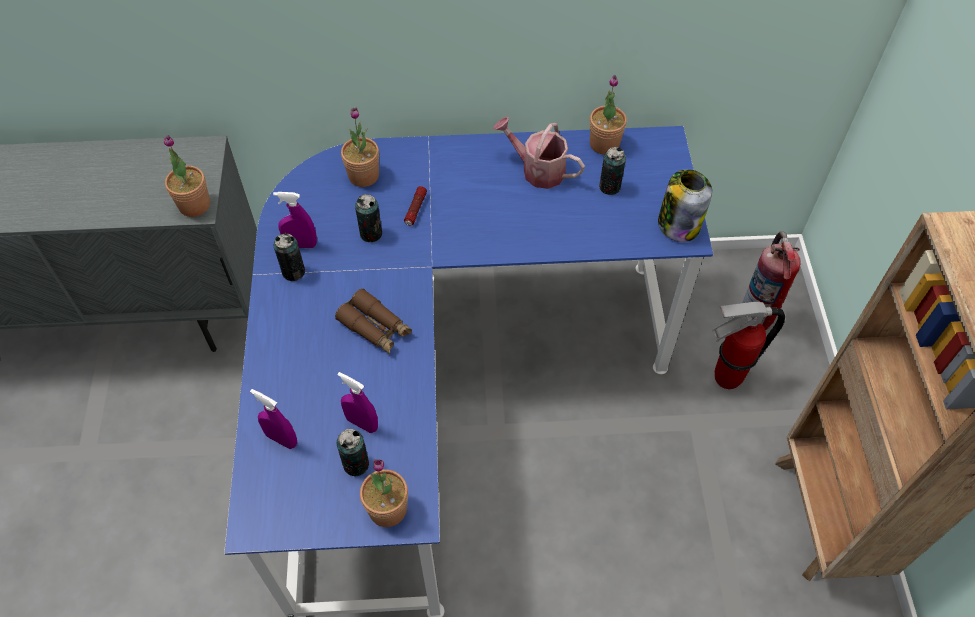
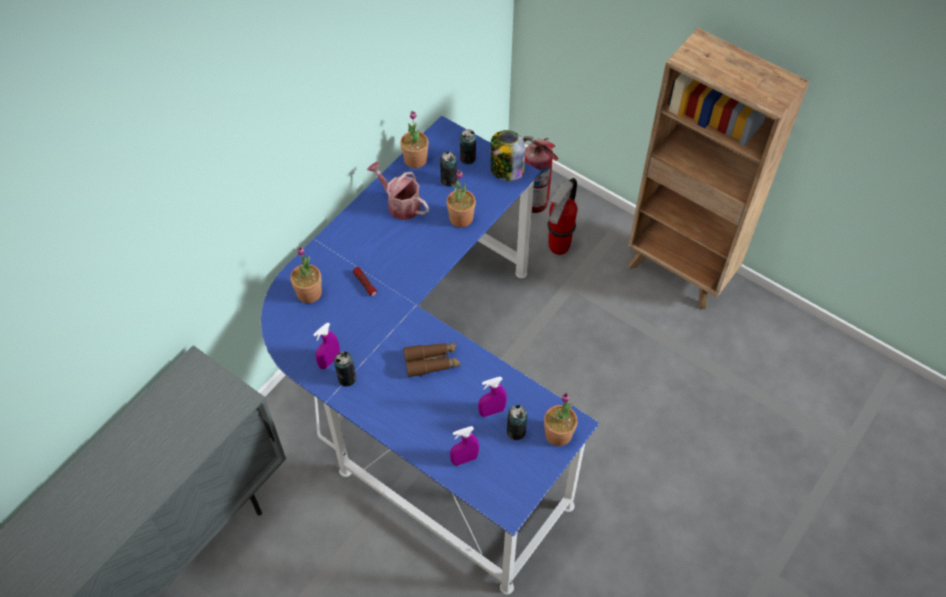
camera: 50 degrees left, 0 degrees up
potted plant [164,135,210,217] -> potted plant moved to [446,170,476,227]
can [355,194,382,242] -> can moved to [460,129,476,164]
watering can [493,117,585,189] -> watering can turned 60 degrees clockwise [367,161,429,220]

